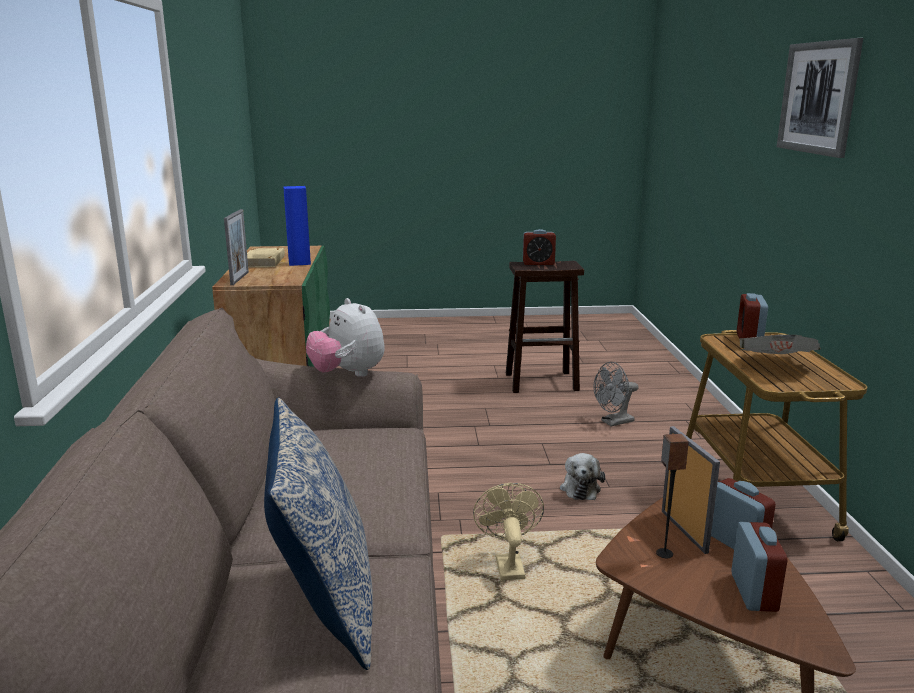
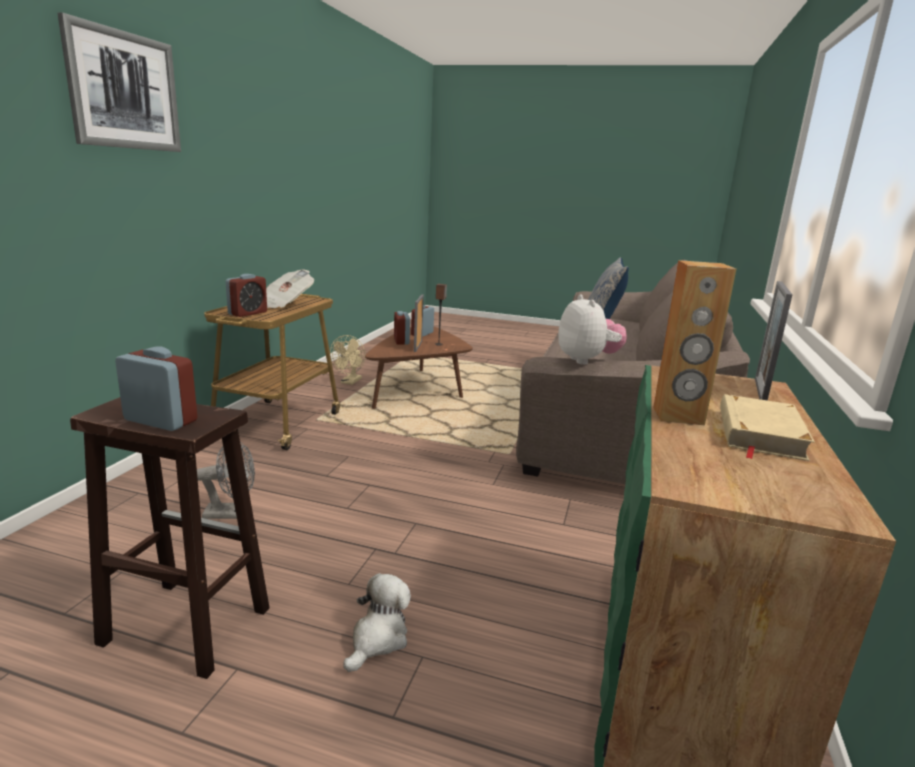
camera: 160 degrees left, 0 degrees up
blue speaker [283,186,311,266] -> brown speaker [653,260,736,425]
beige fan [473,483,544,580] -> beige fan moved to [330,335,365,385]
plush toy [560,453,605,500] -> plush toy moved to [343,573,411,672]

